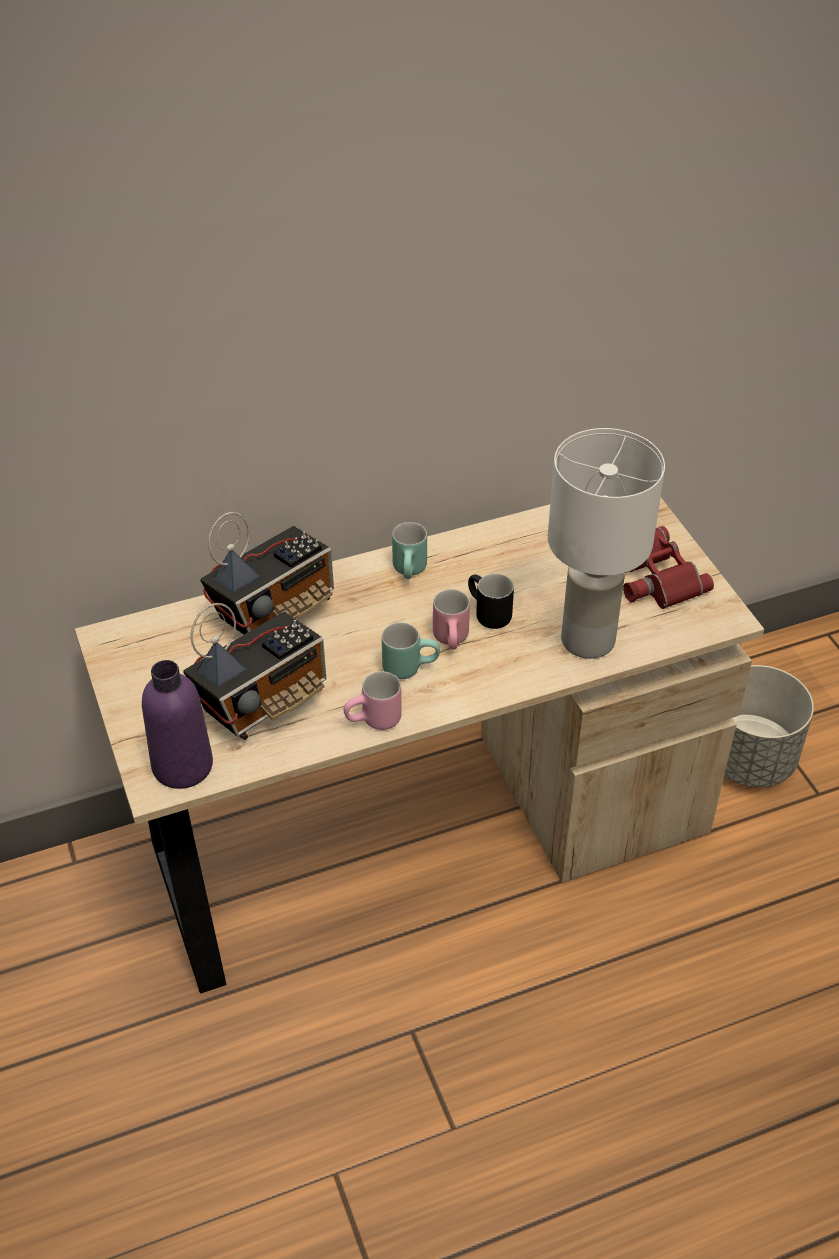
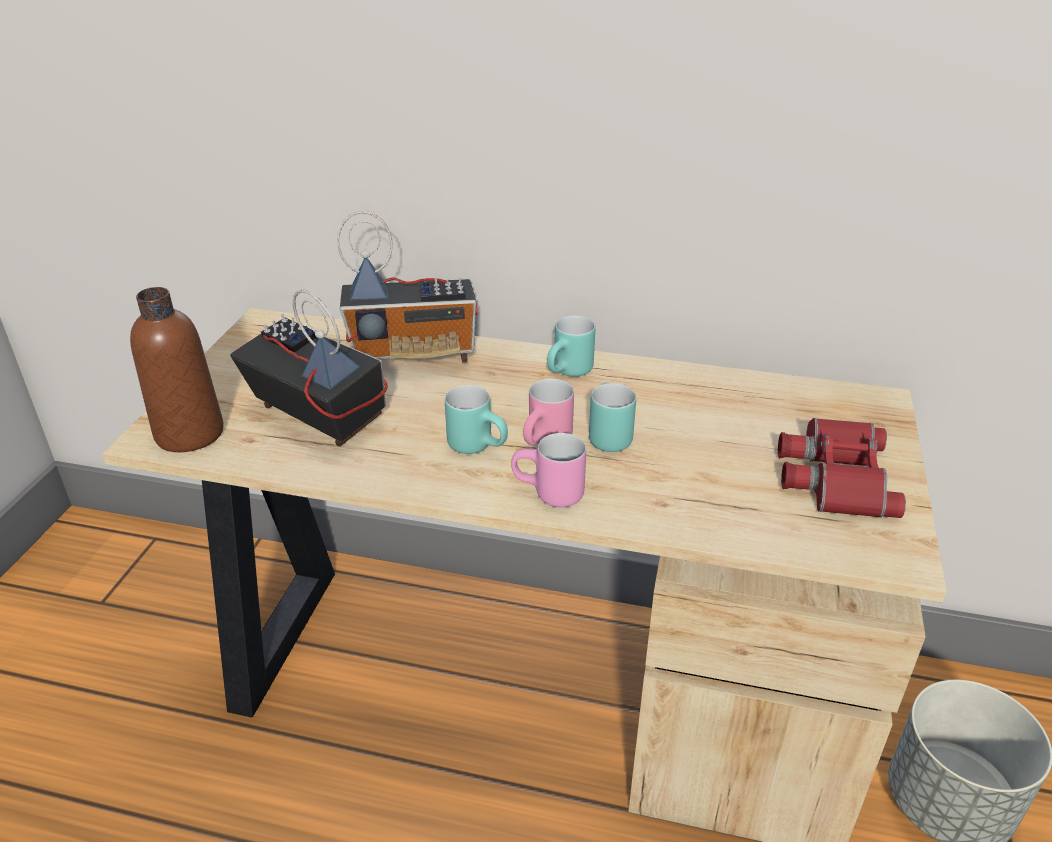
camera: 35 degrees right, 10 degrees down
purple bottle [142,660,213,789] -> brown bottle [130,287,224,452]
radio [183,603,326,740] -> radio turned 135 degrees counterclockwise [230,290,387,447]
pink mug [344,671,402,730] -> pink mug moved to [511,433,586,507]
black mug [468,574,514,629] -> turquoise mug [589,383,636,452]
white table lamp [548,428,665,659] -> none

